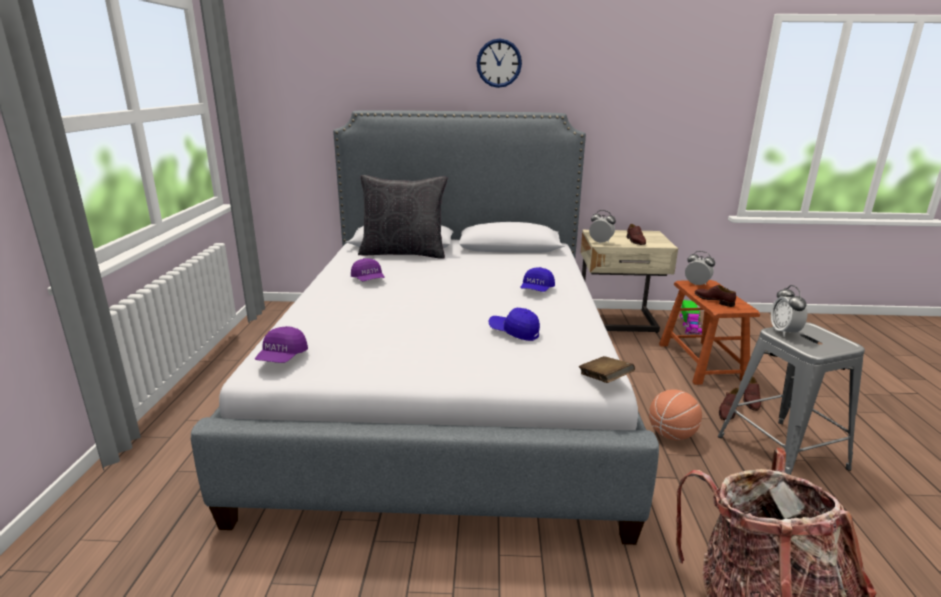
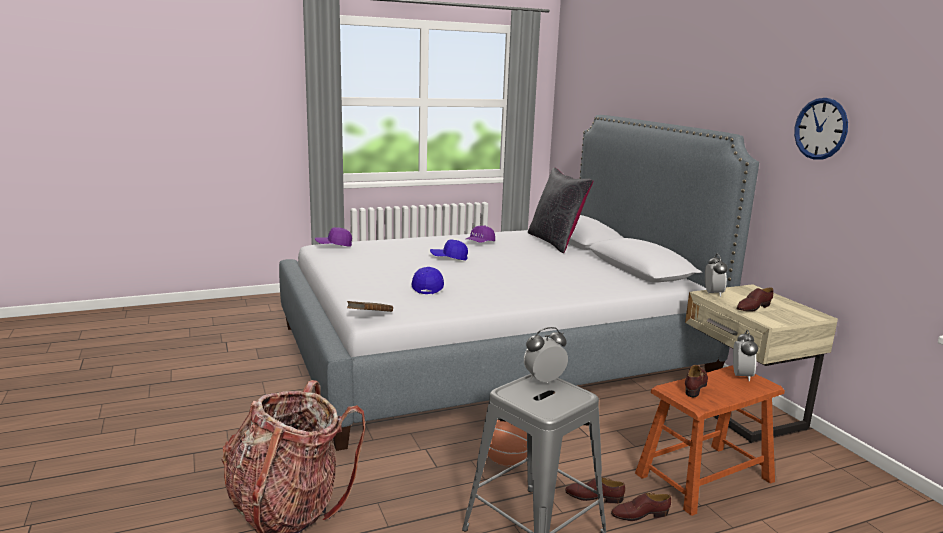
camera: 65 degrees right, 5 degrees down
wall clock [476,39,522,88] -> wall clock moved to [794,98,848,160]
blue cap [521,267,555,292] -> blue cap moved to [430,240,468,260]
toy truck [680,300,702,335] -> none

